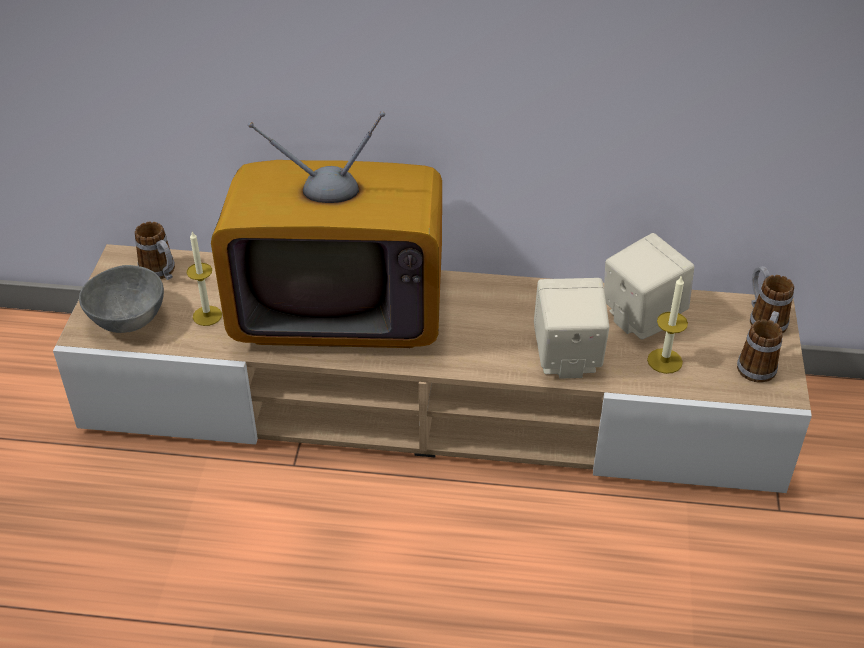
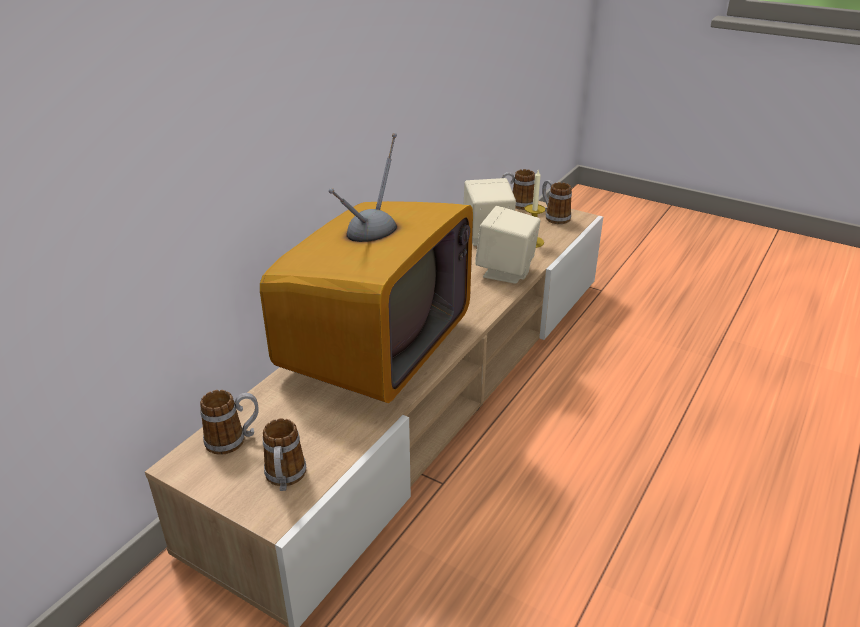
camera: 65 degrees left, 10 degrees down
grey bowl [79,265,164,333] -> mug [263,418,306,491]
candle [187,231,222,326] -> none

